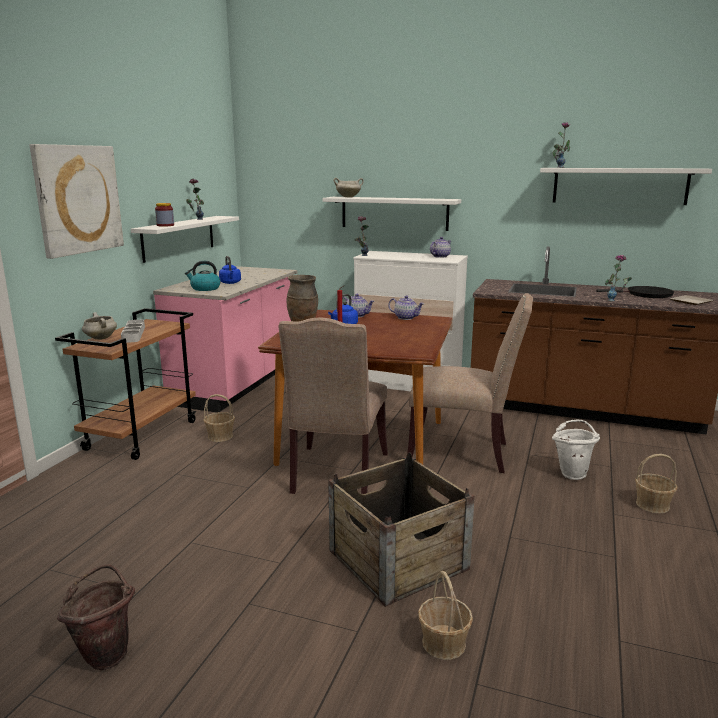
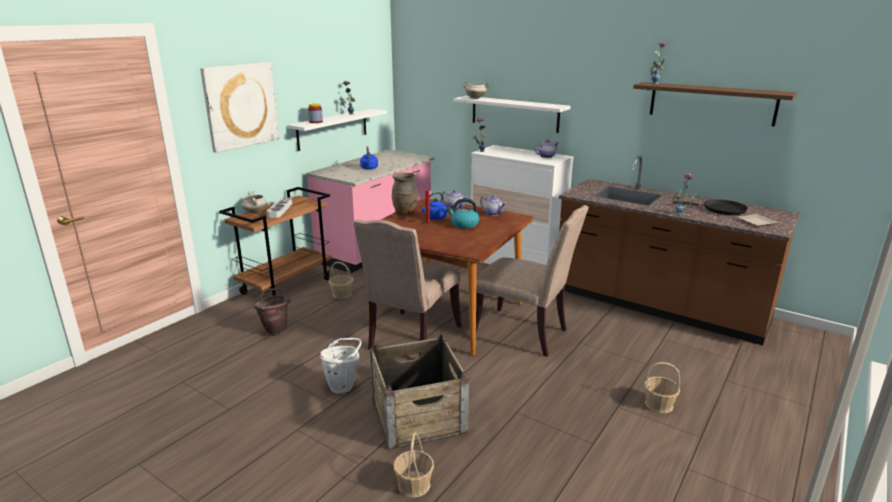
camera: 15 degrees right, 5 degrees up
brown bucket [57,565,135,670] -> brown bucket moved to [253,288,291,336]
kettle [185,261,221,291] -> kettle moved to [446,198,479,229]
white shelf [540,168,712,205] -> brown shelf [633,82,797,126]
white bucket [552,419,600,480] -> white bucket moved to [320,338,361,394]

